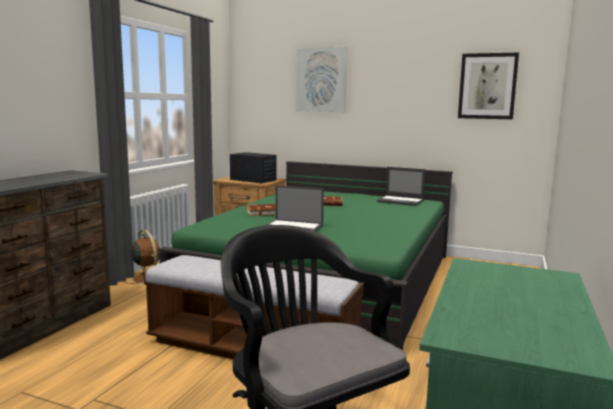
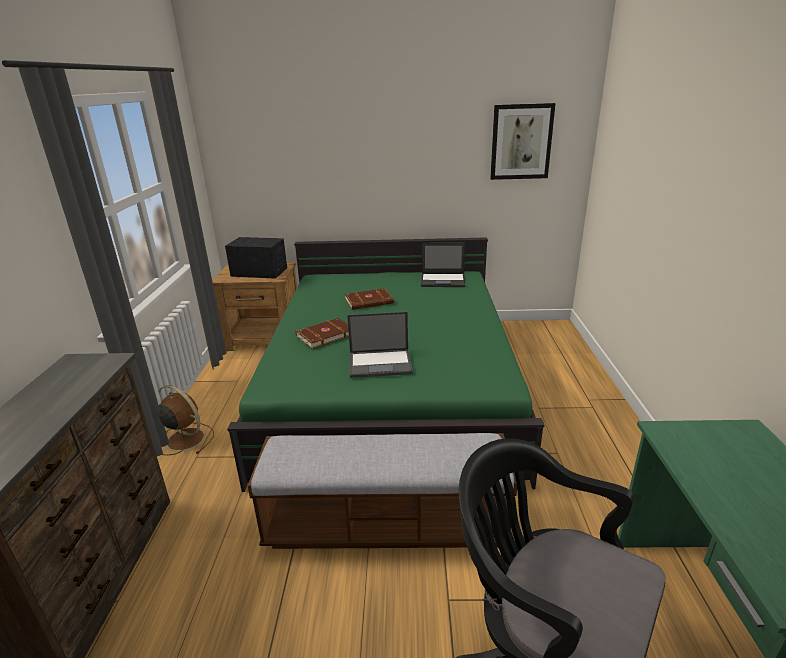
camera: 20 degrees left, 15 degrees up
picture [296,47,347,112] -> none

